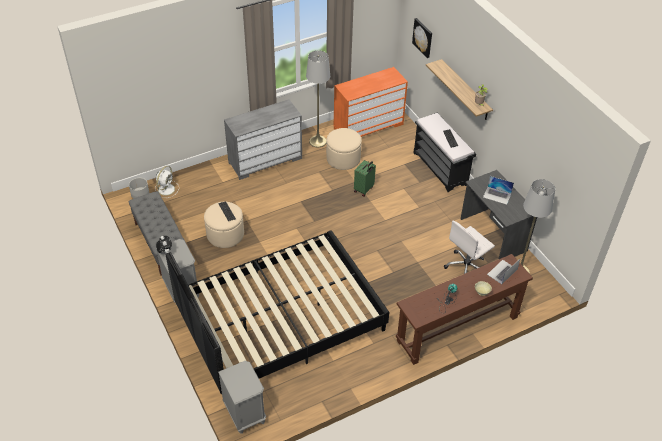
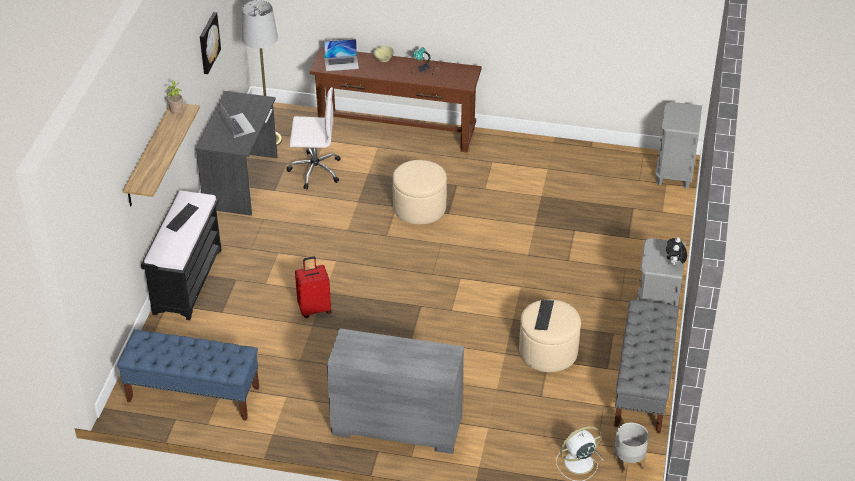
camera: 140 degrees left, 5 degrees down
black bed [166,230,389,394] -> none
grey floor lamp [306,50,330,147] -> none
beige ottoman [326,128,362,170] -> beige ottoman moved to [393,160,447,224]
orange dresser [334,67,408,137] -> blue bench [117,329,259,420]
green suitcase [354,160,376,197] -> red suitcase [295,256,332,318]
picture [412,18,432,58] -> picture moved to [200,12,221,74]

